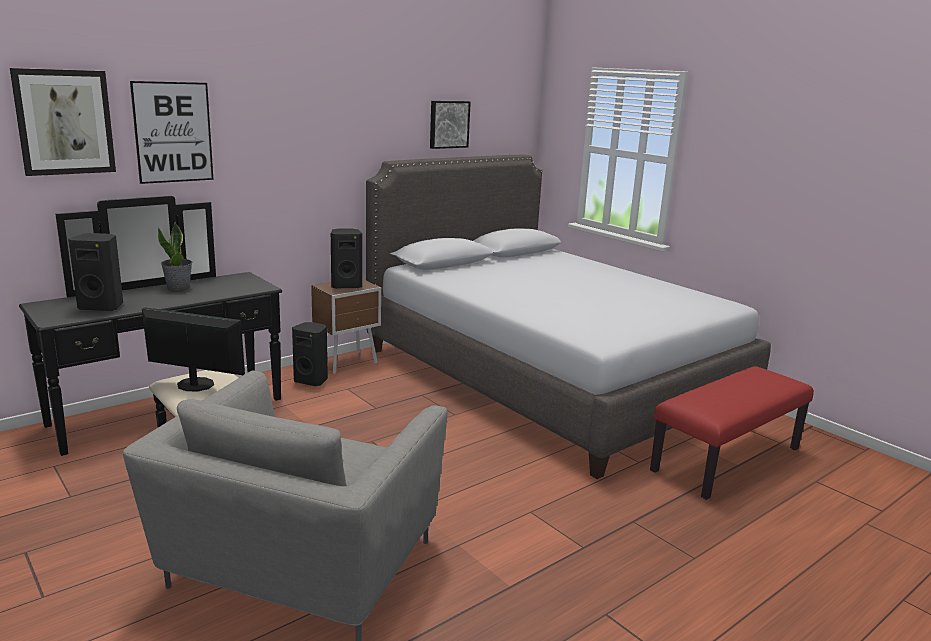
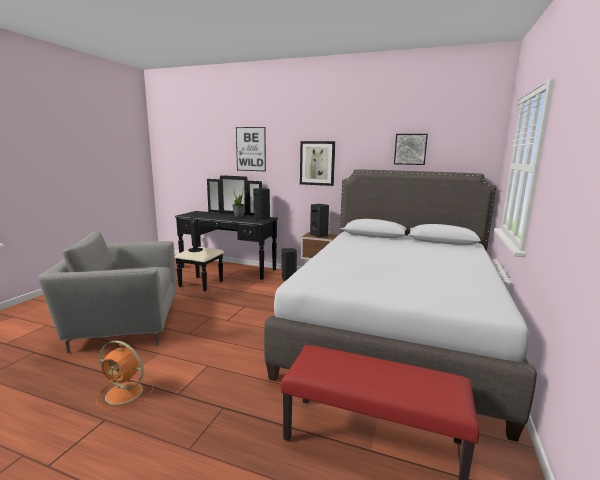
camera: 60 degrees right, 5 degrees down
picture [10,68,116,176] -> picture moved to [300,141,335,186]
black speaker [68,233,123,311] -> black speaker moved to [253,188,270,220]
none -> orange fan [96,341,154,411]

